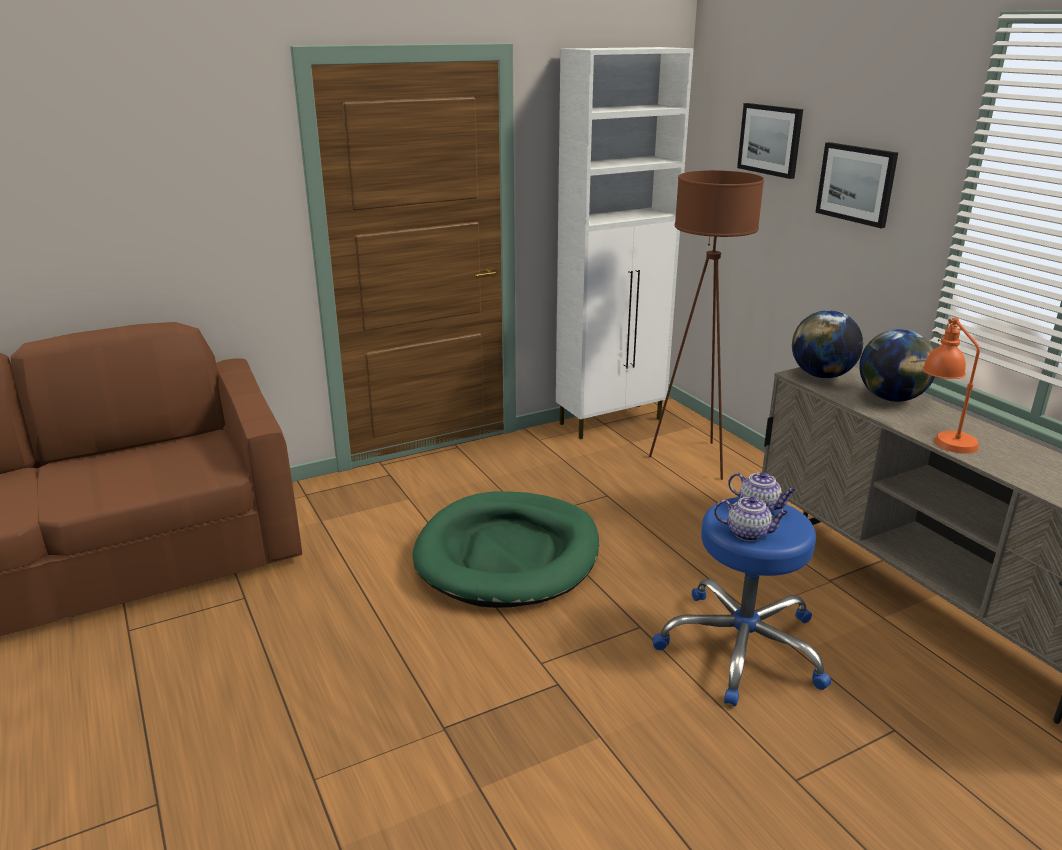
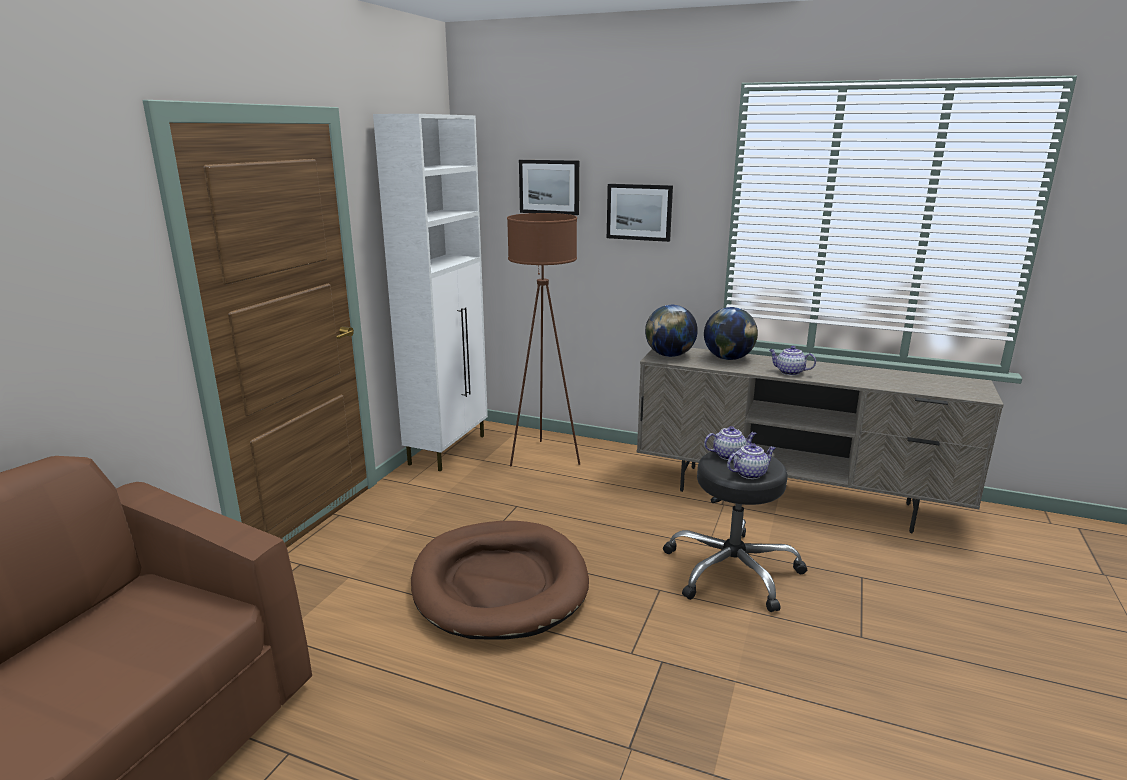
camera: 40 degrees left, 5 degrees down
green dog bed [413,492,599,608] -> brown dog bed [411,521,589,640]
blue stool [652,497,831,706] -> black stool [663,451,807,612]
orange table lamp [922,317,980,454] -> teapot [769,346,816,376]

